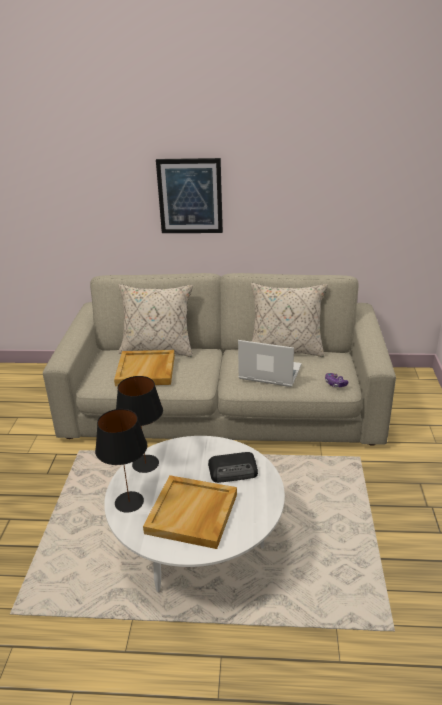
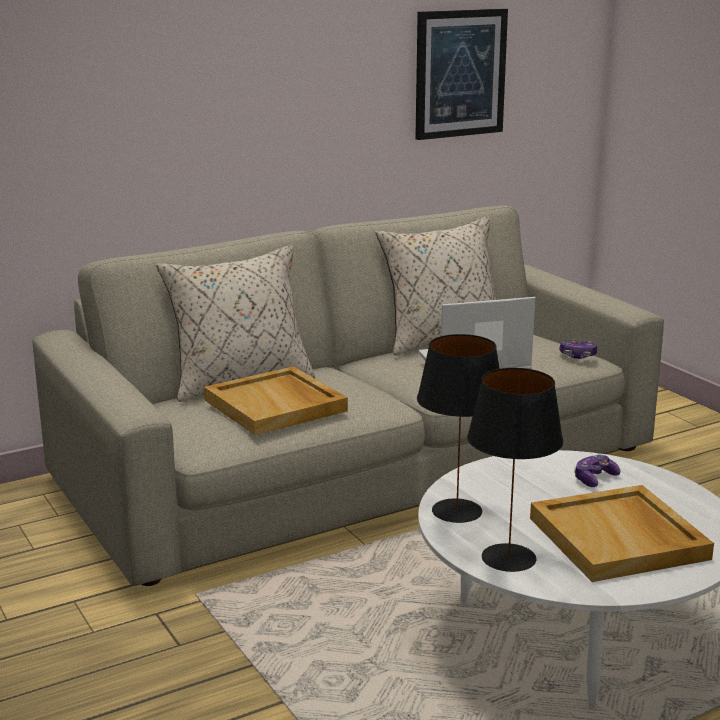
camera: 35 degrees left, 10 degrees down
picture [156,158,223,233] -> picture moved to [415,8,508,140]
radio [208,452,258,483] -> game controller [574,455,620,487]

